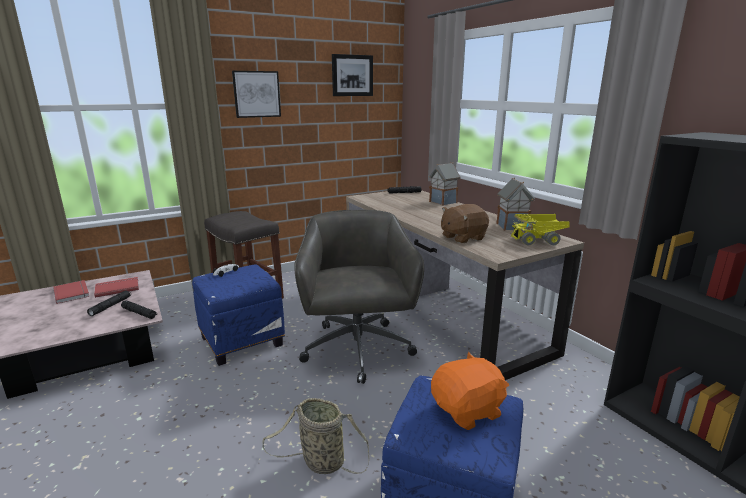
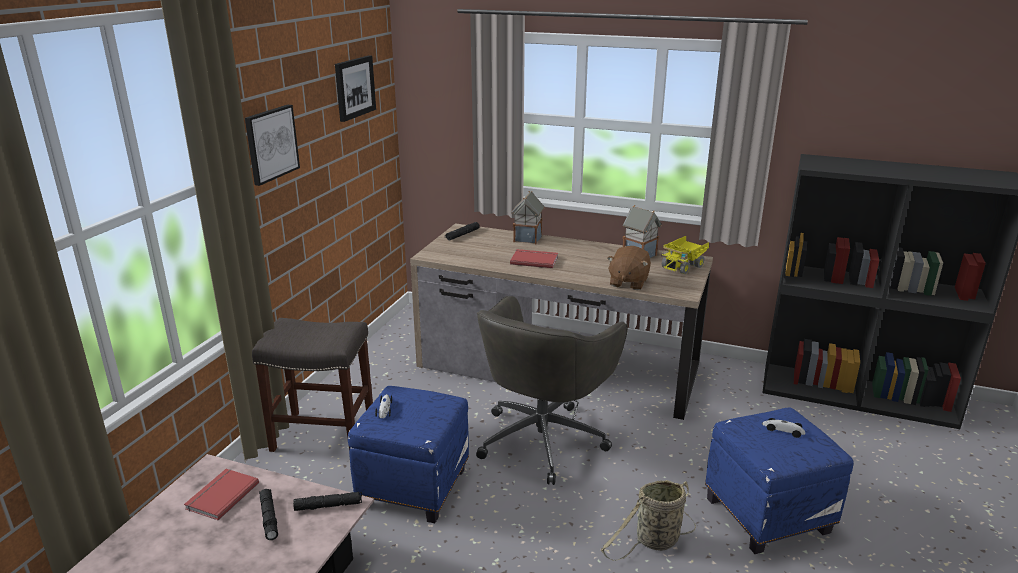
camera: 40 degrees left, 5 degrees up
red book [53,280,90,304] -> red book moved to [510,249,558,268]
grey office chair [294,210,424,384] -> grey office chair turned 105 degrees counterclockwise [476,296,628,485]
orange plush toy [431,352,509,430] -> toy car [762,418,806,438]

